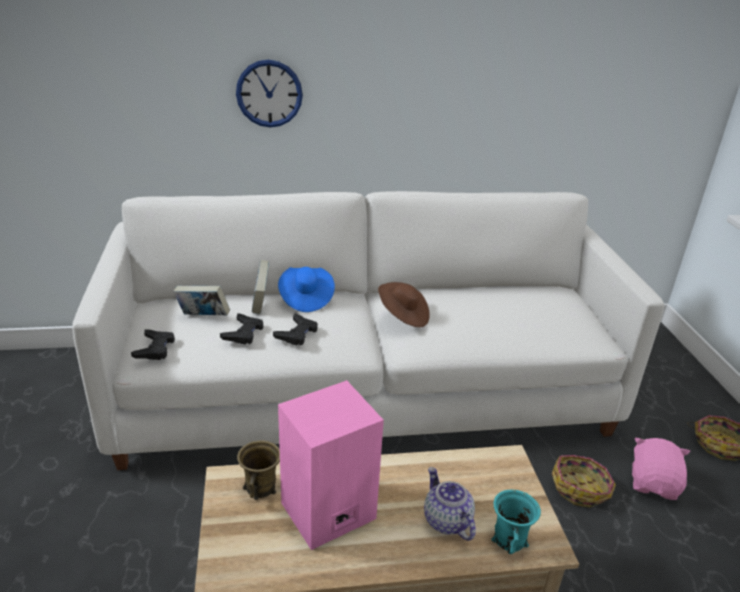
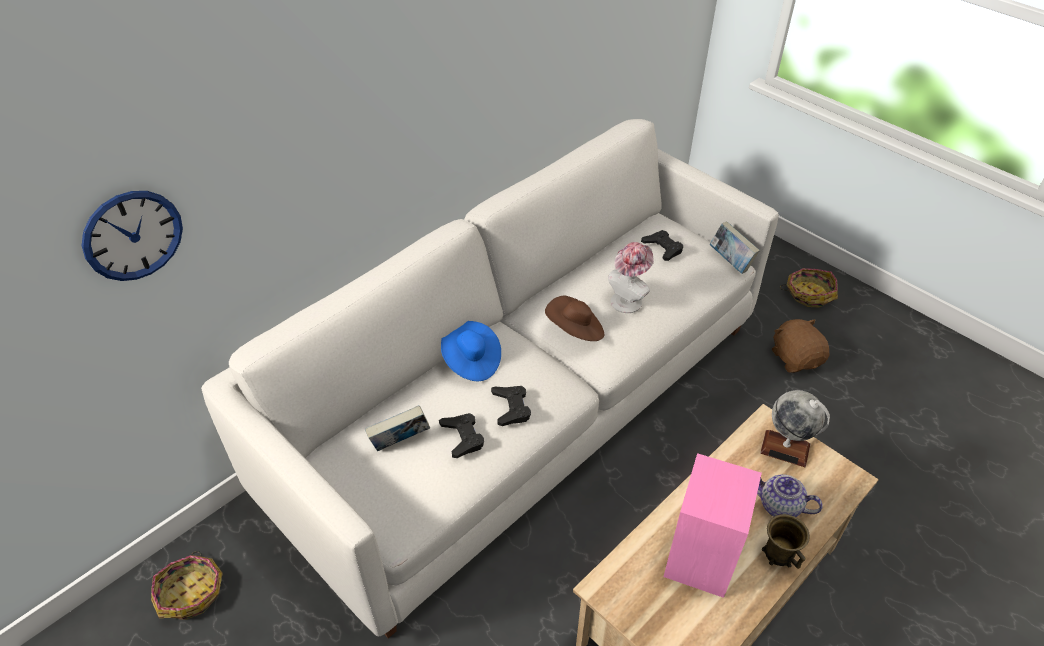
camera: 35 degrees left, 15 degrees up
black game controller [131,329,175,360] -> black game controller moved to [641,230,683,261]
wall clock [236,60,303,127] -> wall clock moved to [82,191,183,281]
brown mug [237,440,280,500] -> brown mug moved to [762,514,810,569]
book [252,260,269,314] -> book moved to [709,221,760,274]
turquoise mug [491,490,541,554] -> none
basket [552,455,616,508] -> basket moved to [151,551,223,620]
pink plush toy [632,437,690,500] -> brown plush toy [772,319,829,373]
none -> hat [608,242,654,313]
none -> globe [760,390,830,467]

